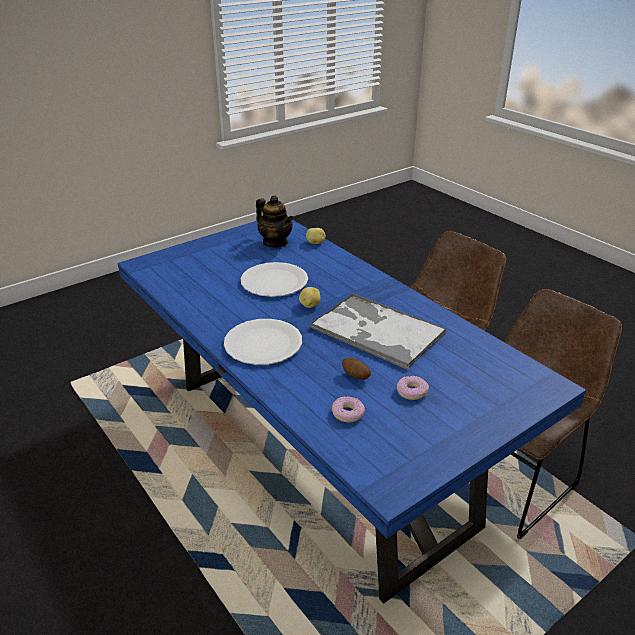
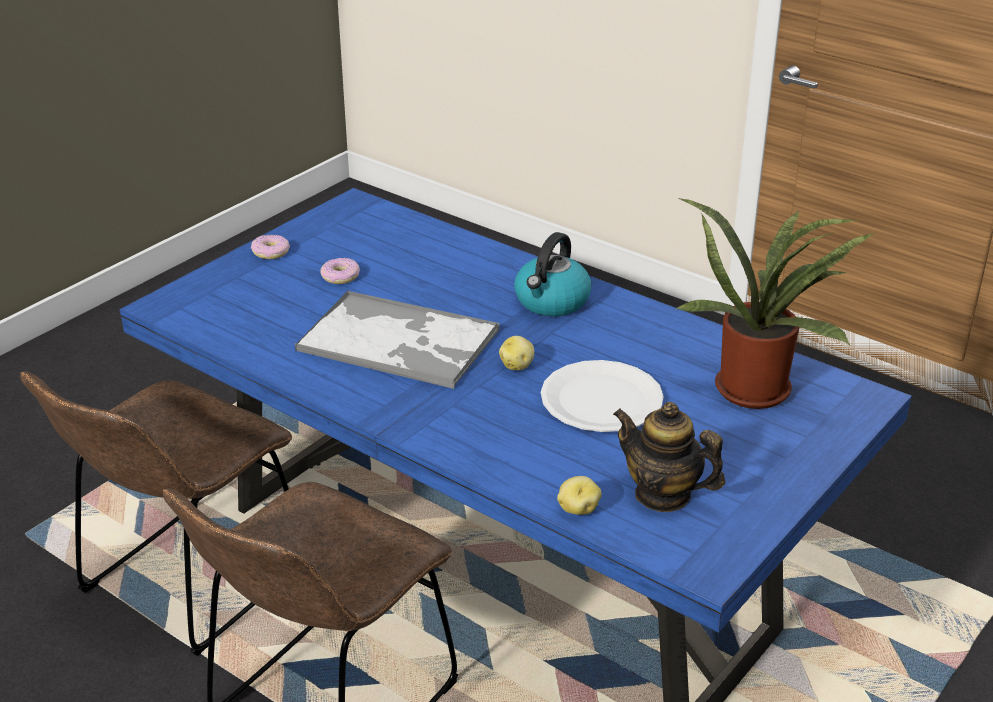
camera: 165 degrees right, 0 degrees up
white plate [224,319,302,365] -> kettle [514,232,591,316]
donut [332,396,365,422] -> donut moved to [251,235,290,259]
potato [342,358,371,380] -> none
none -> potted plant [676,197,877,409]

